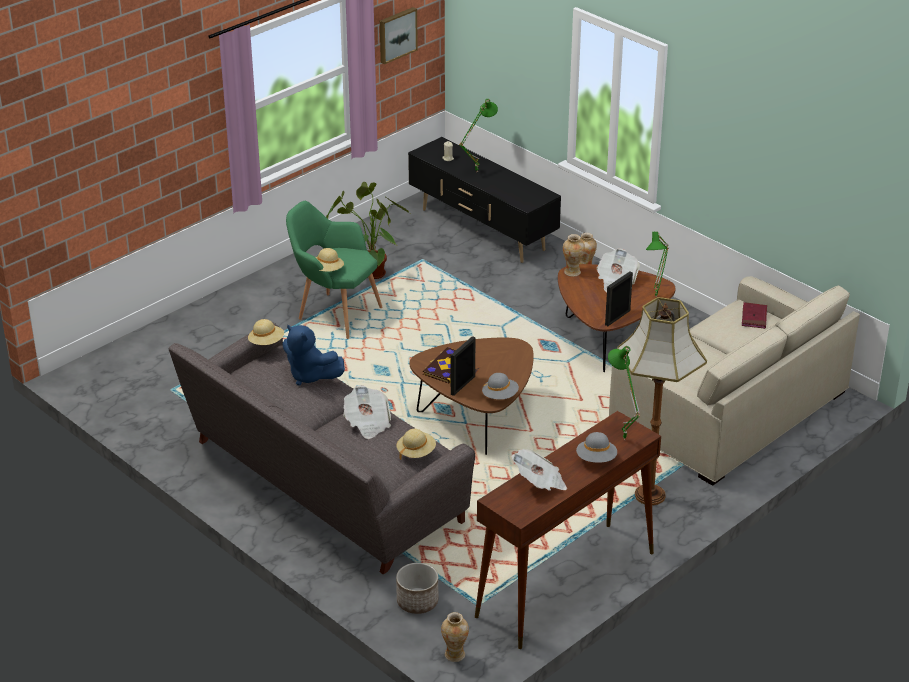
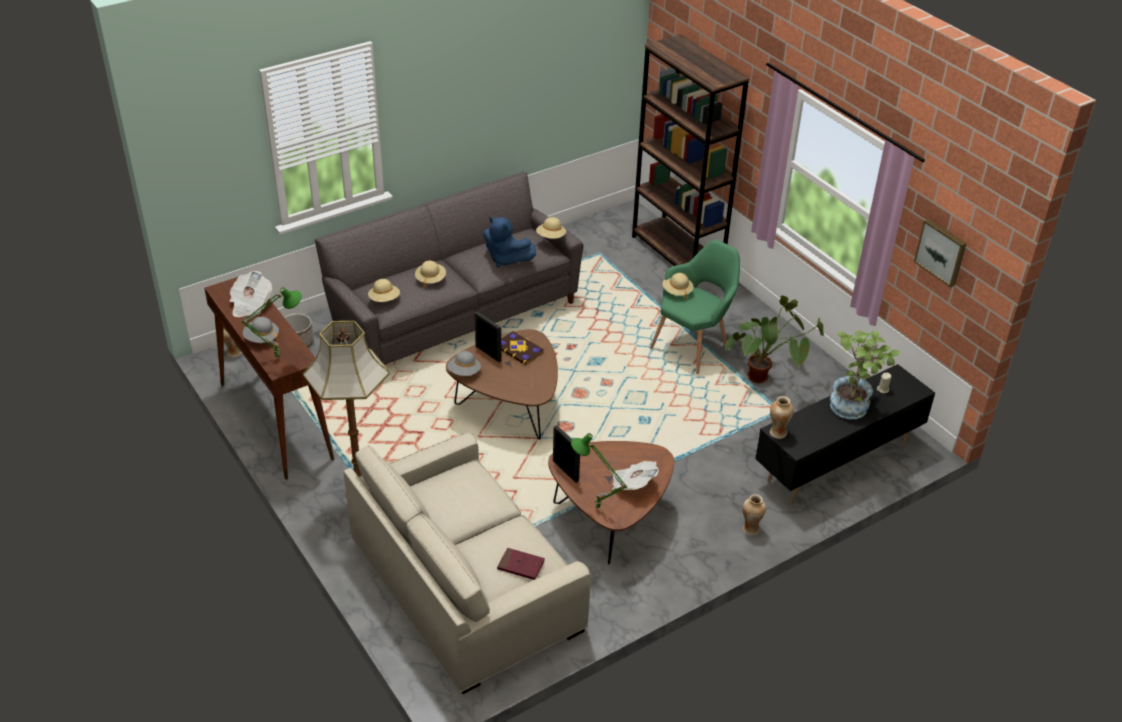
camera: 100 degrees right, 5 degrees up
blue plush toy [283,325,345,386] -> blue plush toy turned 105 degrees counterclockwise [483,217,536,267]
newspaper [344,385,391,439] -> beige hat [415,261,446,288]
green table lamp [459,99,498,172] -> potted plant [830,330,900,419]
vase [563,234,585,277] -> vase moved to [770,396,794,439]
none -> brown bookcase [632,34,750,266]

